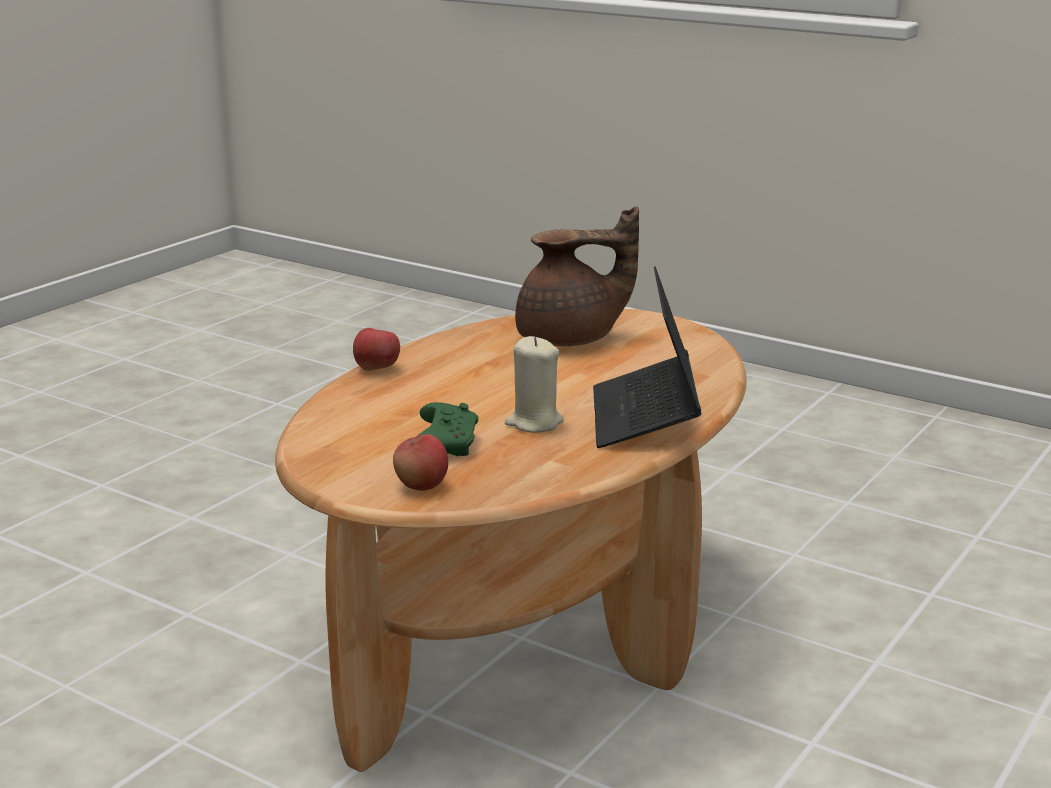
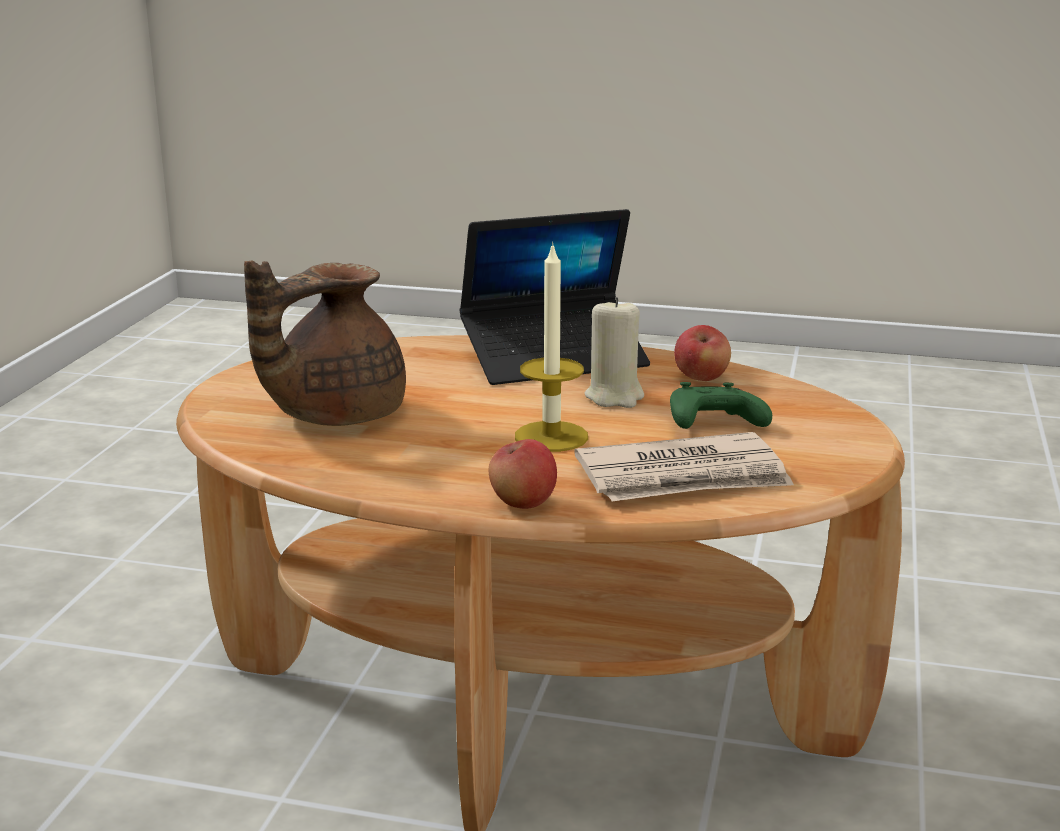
camera: 110 degrees left, 0 degrees up
apple [393,434,448,491] -> apple moved to [674,325,731,381]
brown teapot [515,206,639,346] -> brown teapot turned 105 degrees counterclockwise [244,261,406,426]
none -> candle [515,242,588,452]
none -> newspaper [574,432,794,501]

